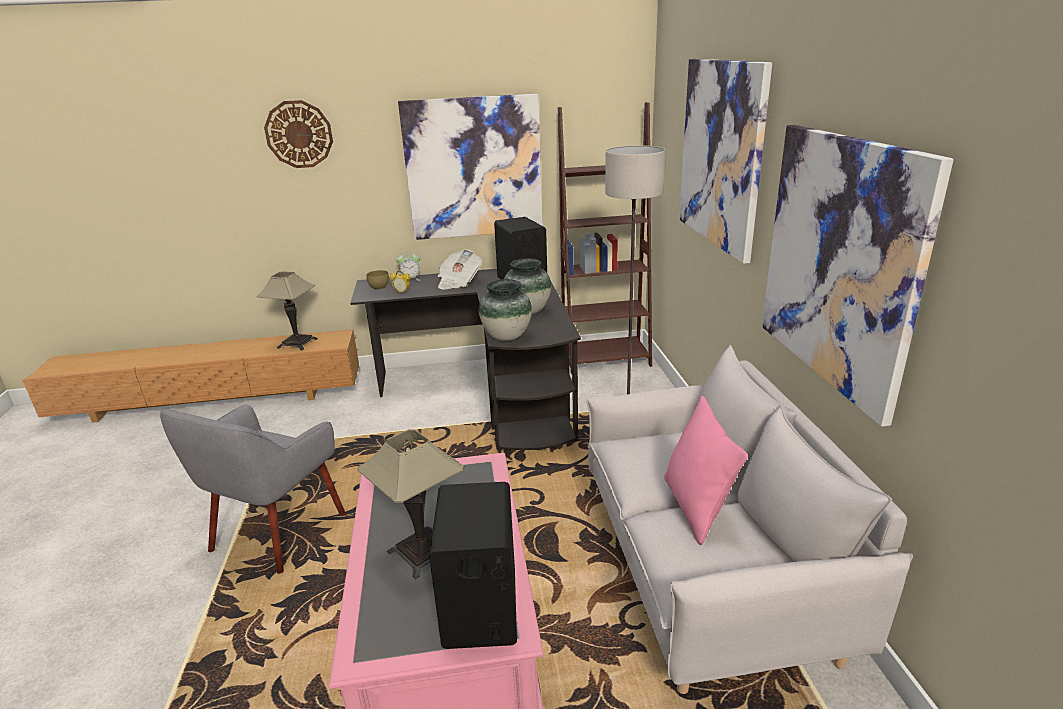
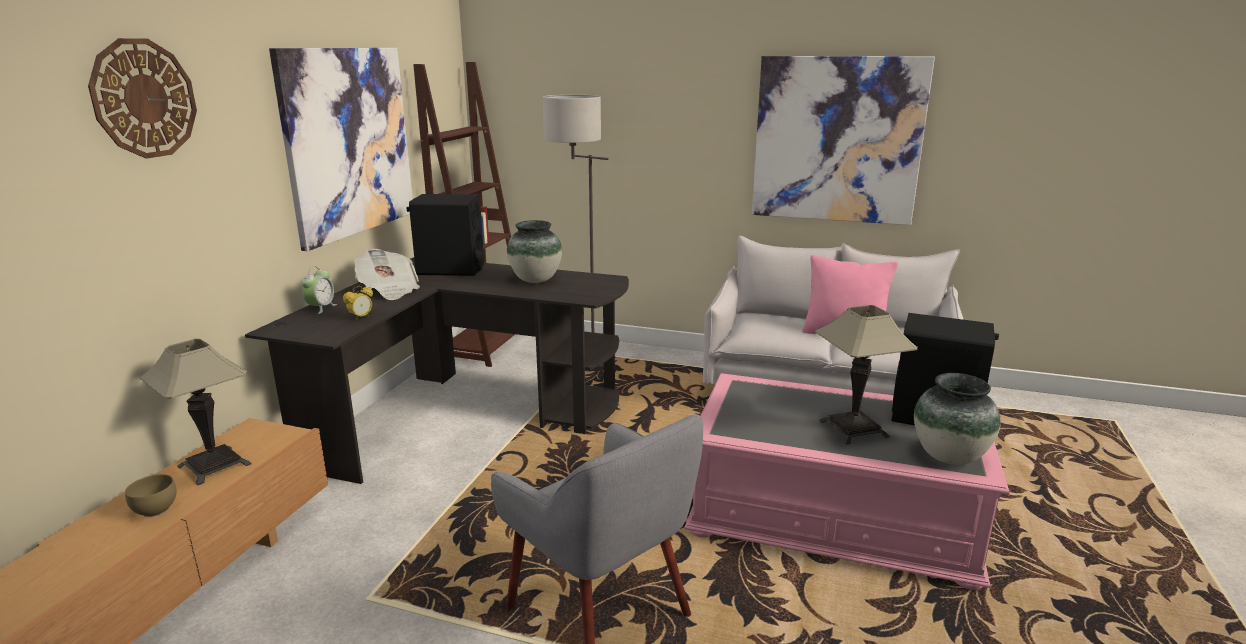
camera: 65 degrees left, 5 degrees down
brown bowl [366,270,389,290] -> brown bowl moved to [125,474,177,517]
vase [479,279,532,341] -> vase moved to [914,373,1001,465]
picture [679,59,772,264] -> none

